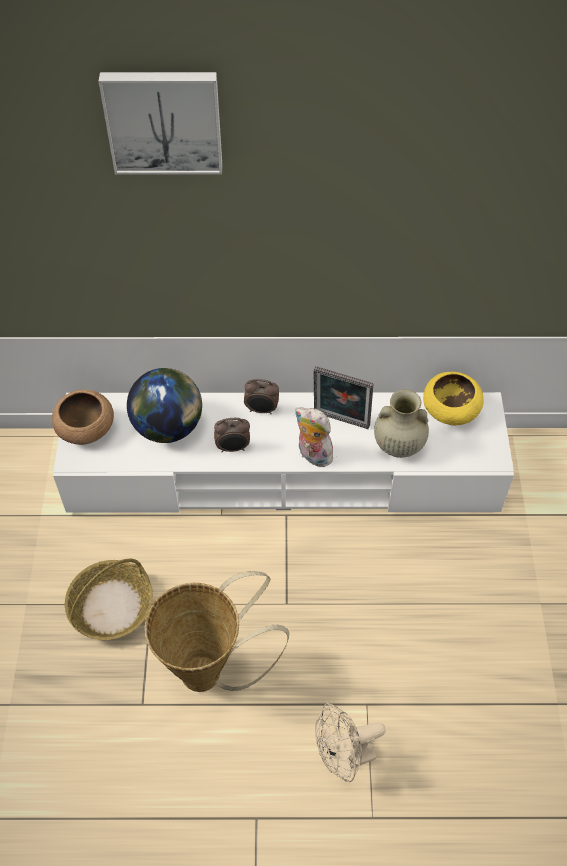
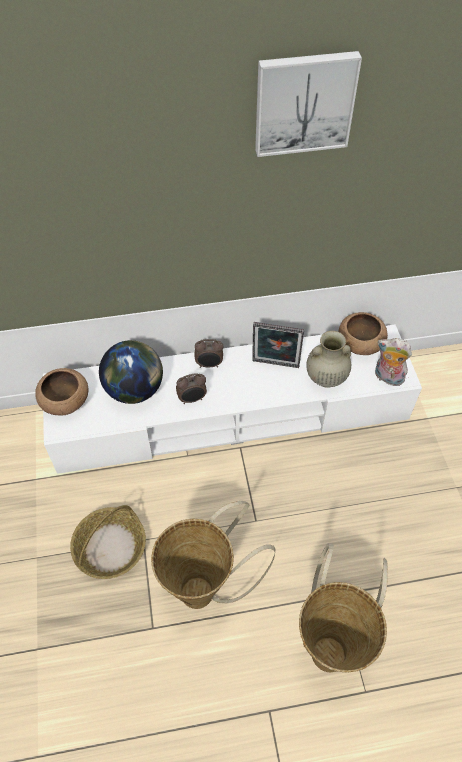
camera: 10 degrees left, 0 degrees up
picture [99,72,222,175] -> picture moved to [255,51,362,157]
plush toy [295,407,335,467] -> plush toy moved to [375,338,412,386]
beige fan [315,703,386,782] -> basket [299,543,388,673]
yellow bowl [423,372,484,425] -> brown bowl [339,312,388,355]

